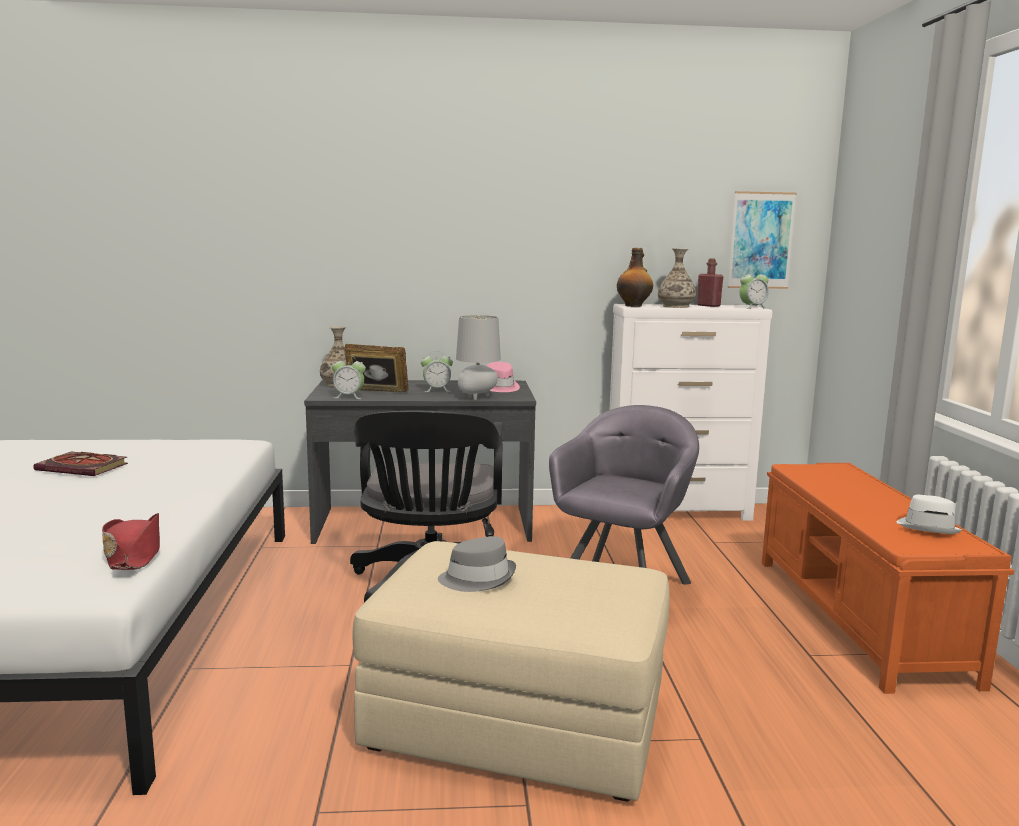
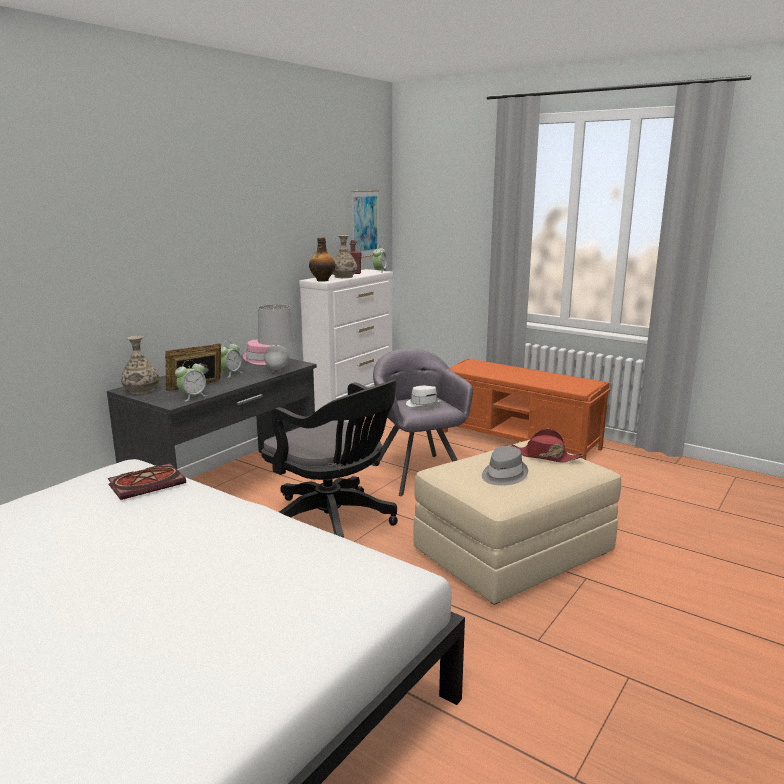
camera: 50 degrees left, 5 degrees up
book [33,452,128,476] -> book moved to [108,463,186,500]
red hat [102,513,160,570] -> red hat moved to [511,429,584,462]
white hat [897,495,962,534] -> white hat moved to [406,386,441,408]

